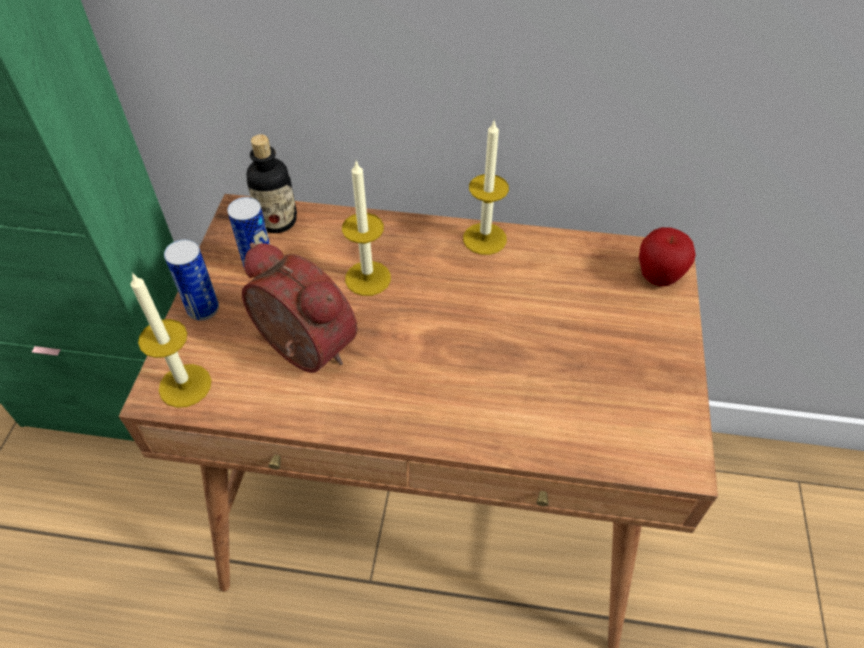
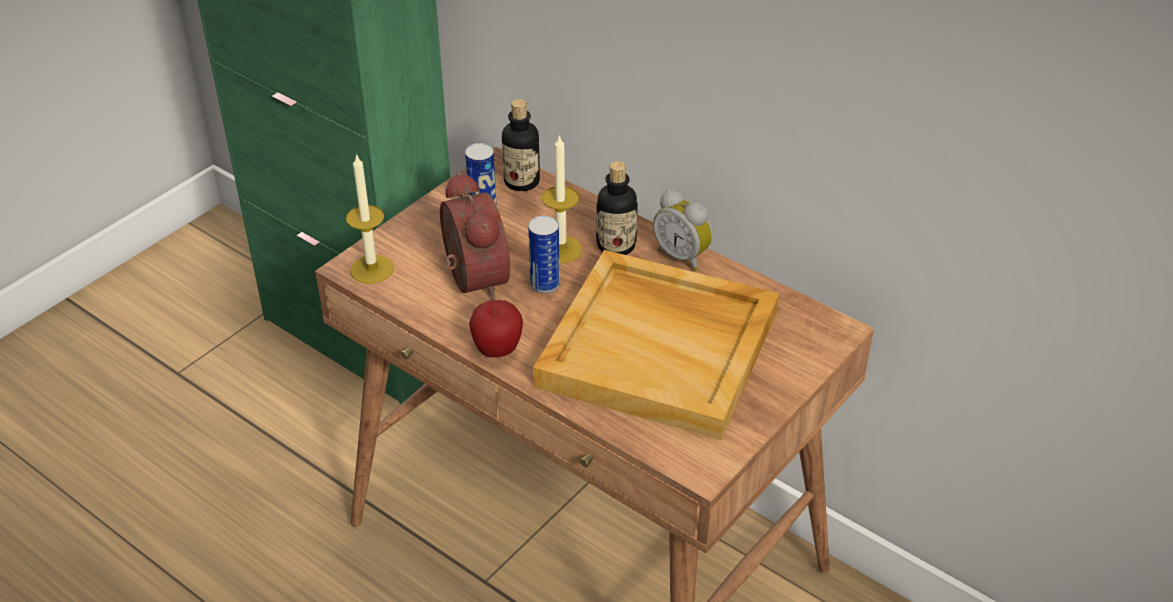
camera: 30 degrees right, 10 degrees down
can [164,239,219,320] -> can moved to [528,216,560,294]
candle [463,119,509,255] -> alarm clock [653,190,713,271]
apple [639,227,696,286] -> apple moved to [469,300,523,357]
none -> beige tray [533,250,779,440]
none -> bottle [596,161,638,255]

